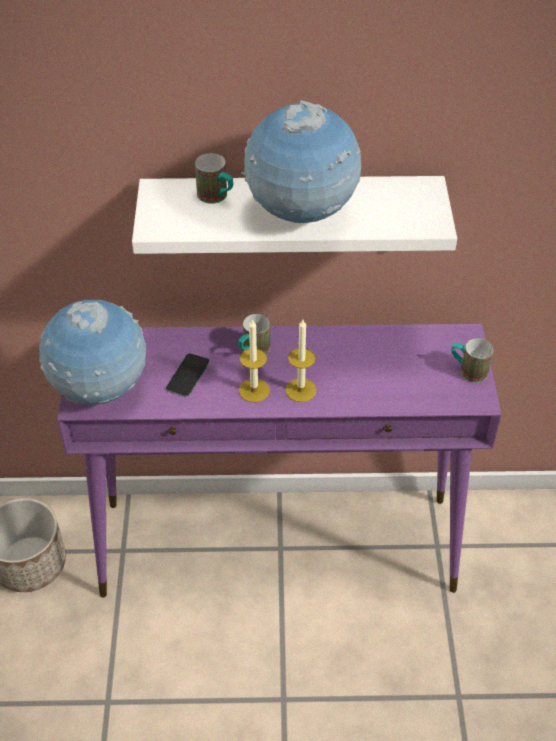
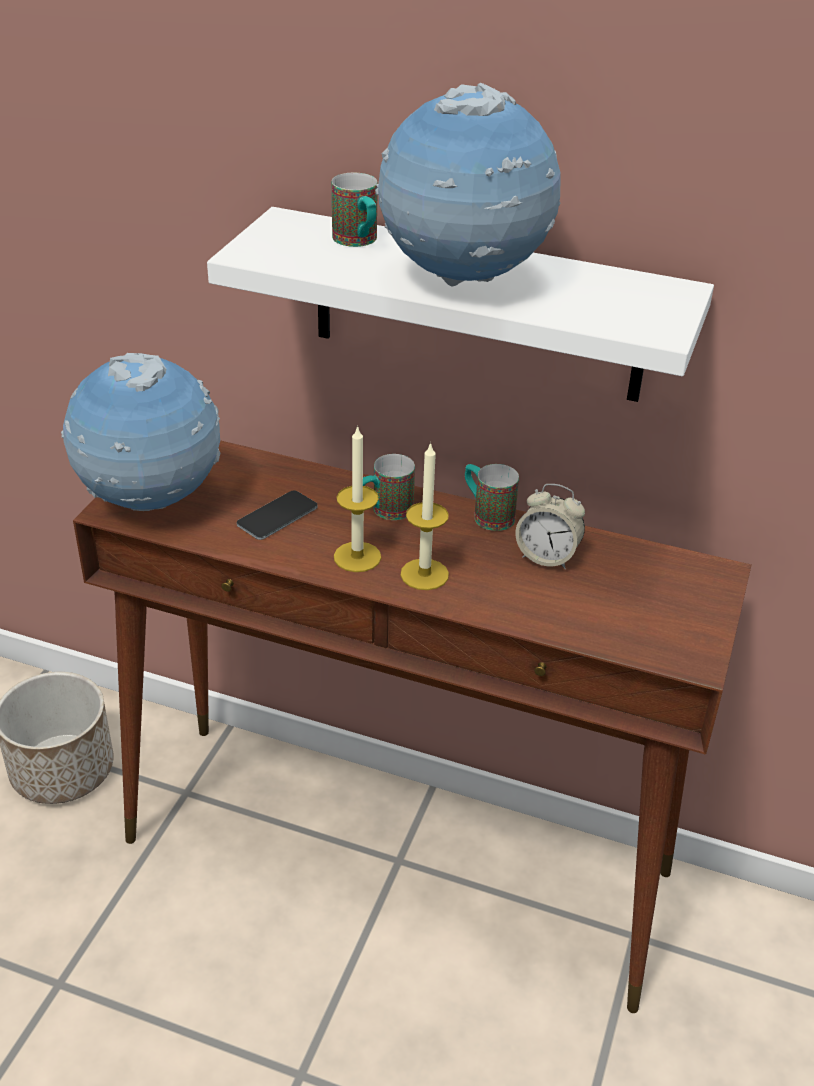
camera: 20 degrees right, 10 degrees down
purple console table [57,324,502,598] -> brown console table [73,440,751,1013]
mug [451,338,493,383] -> mug moved to [465,464,519,531]
none -> alarm clock [515,484,585,569]

